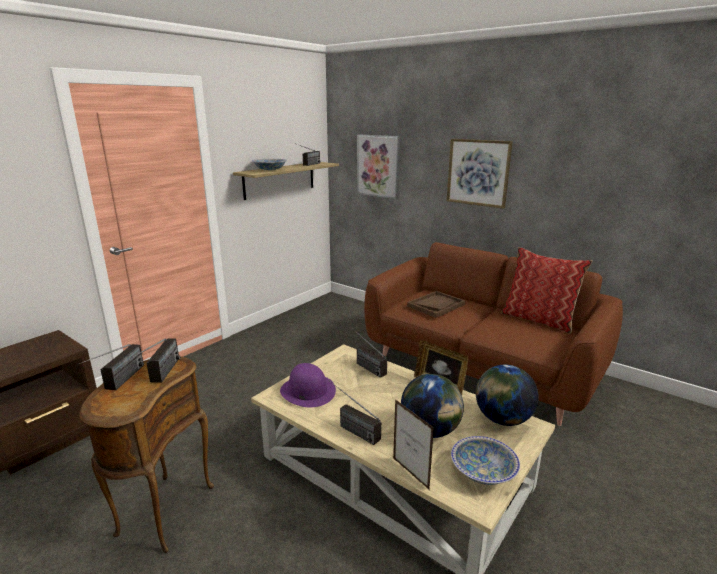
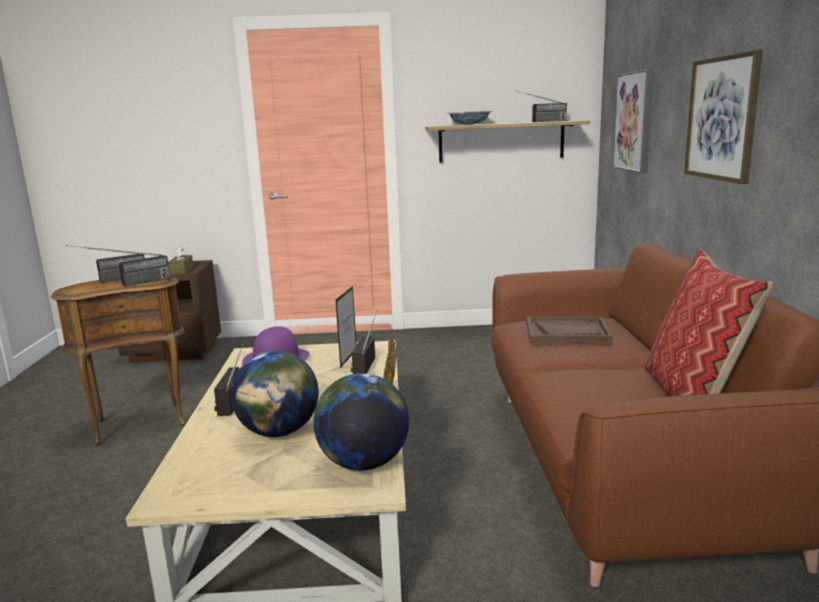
camera: 50 degrees right, 5 degrees down
picture frame [393,399,434,490] -> picture frame moved to [336,286,357,368]
bowl [451,436,520,485] -> none
none -> brown tissue box [168,246,194,274]

